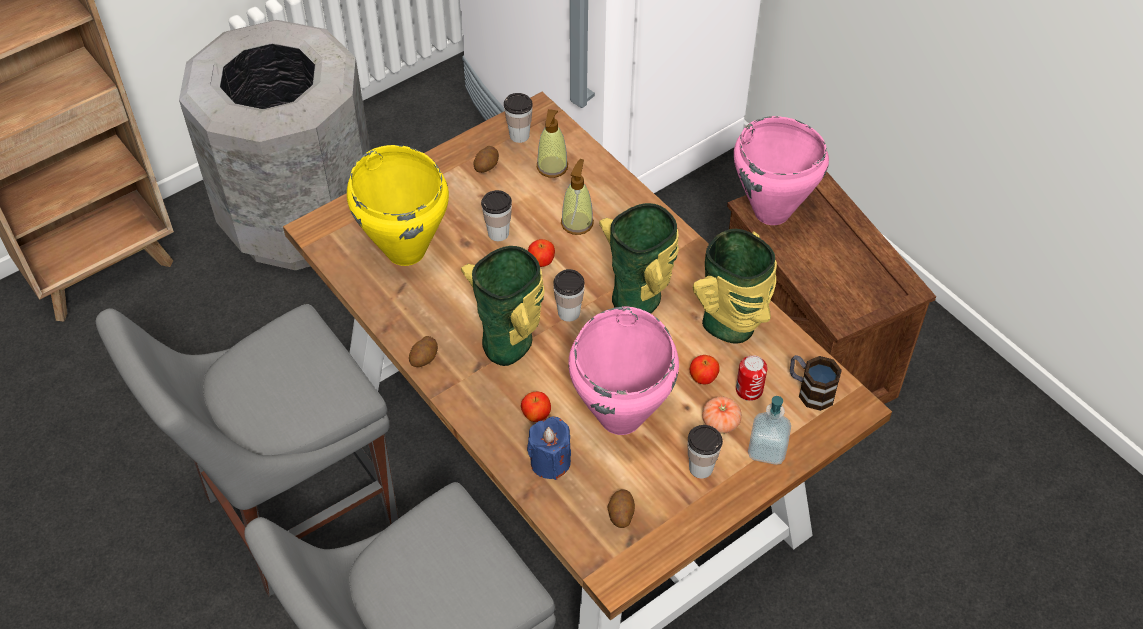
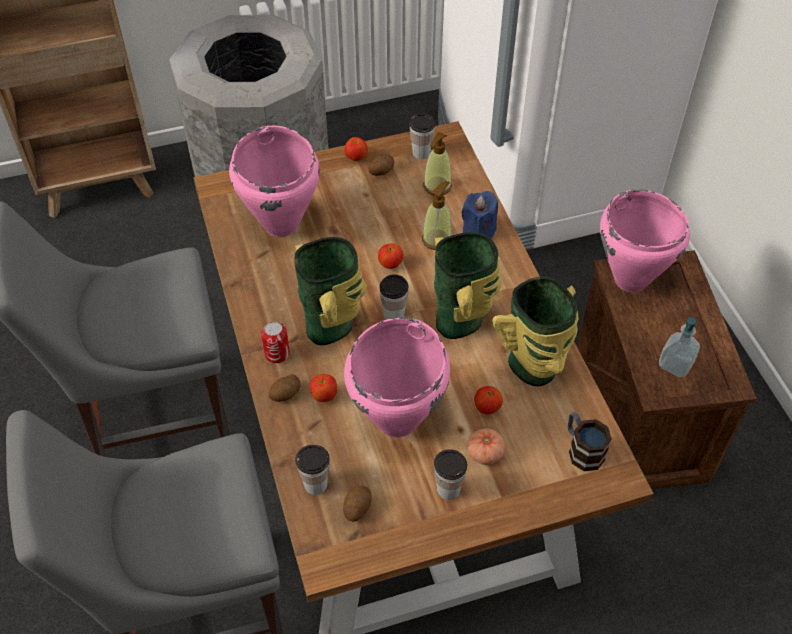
camera: 20 degrees right, 0 degrees up
yellow cooking pot [347,145,449,266] -> pink cooking pot [229,126,320,237]
potato [409,336,438,367] -> potato moved to [269,374,301,402]
cup [481,190,512,241] -> cup moved to [295,445,330,495]
blue candle [527,417,571,480] -> blue candle moved to [461,191,498,238]
can [736,355,767,401] -> can moved to [261,321,290,363]
soap dispenser [748,396,791,465] -> soap dispenser moved to [659,317,700,377]
none -> apple [345,137,368,161]

